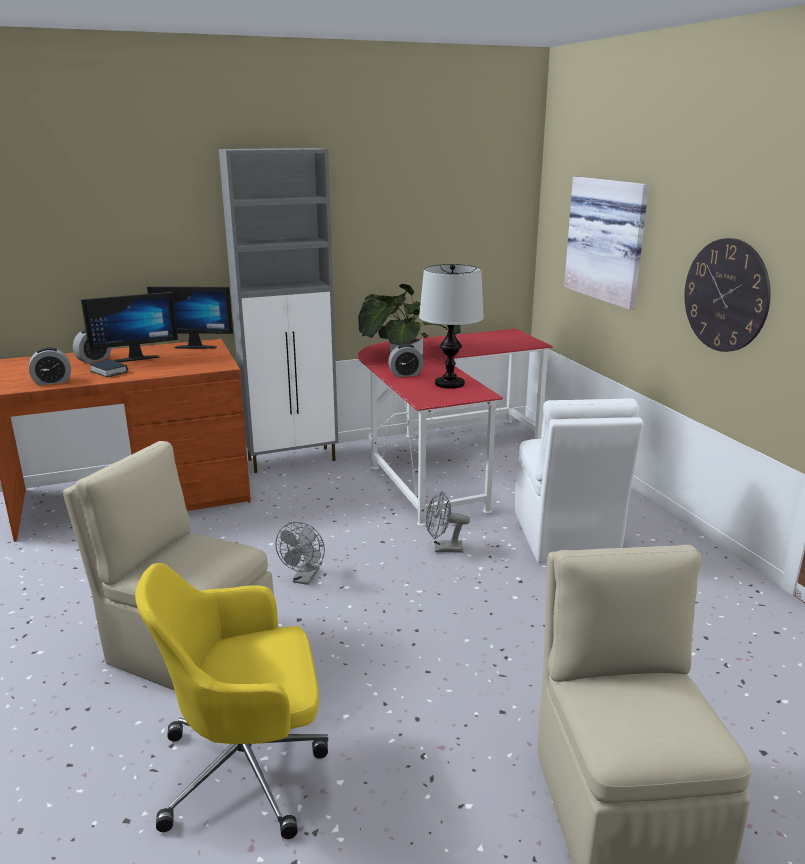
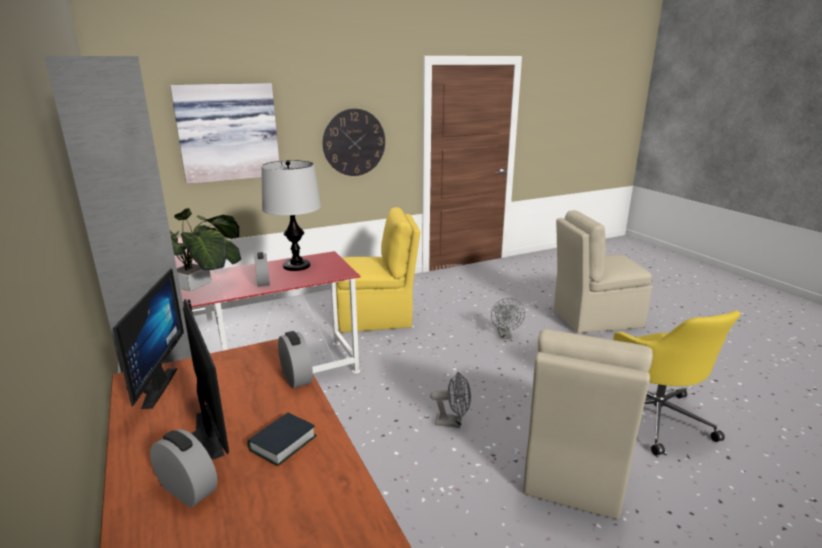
camera: 95 degrees left, 0 degrees up
alarm clock [29,347,71,385] -> alarm clock moved to [278,331,313,388]
grey fan [426,491,470,553] -> grey fan moved to [491,298,525,339]
white chair [515,398,643,564] -> yellow chair [336,207,420,333]

